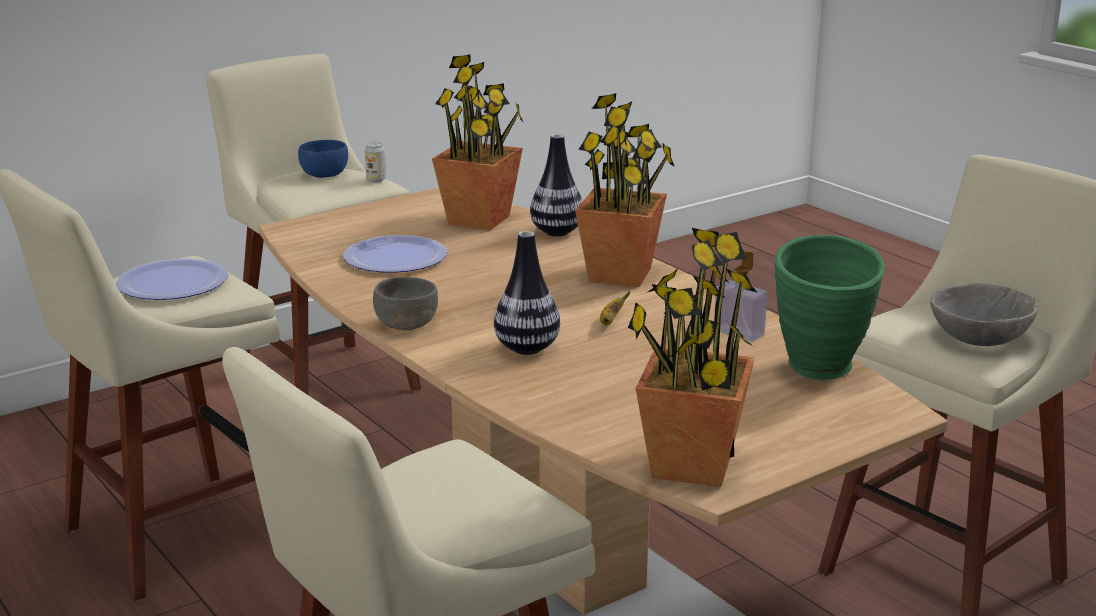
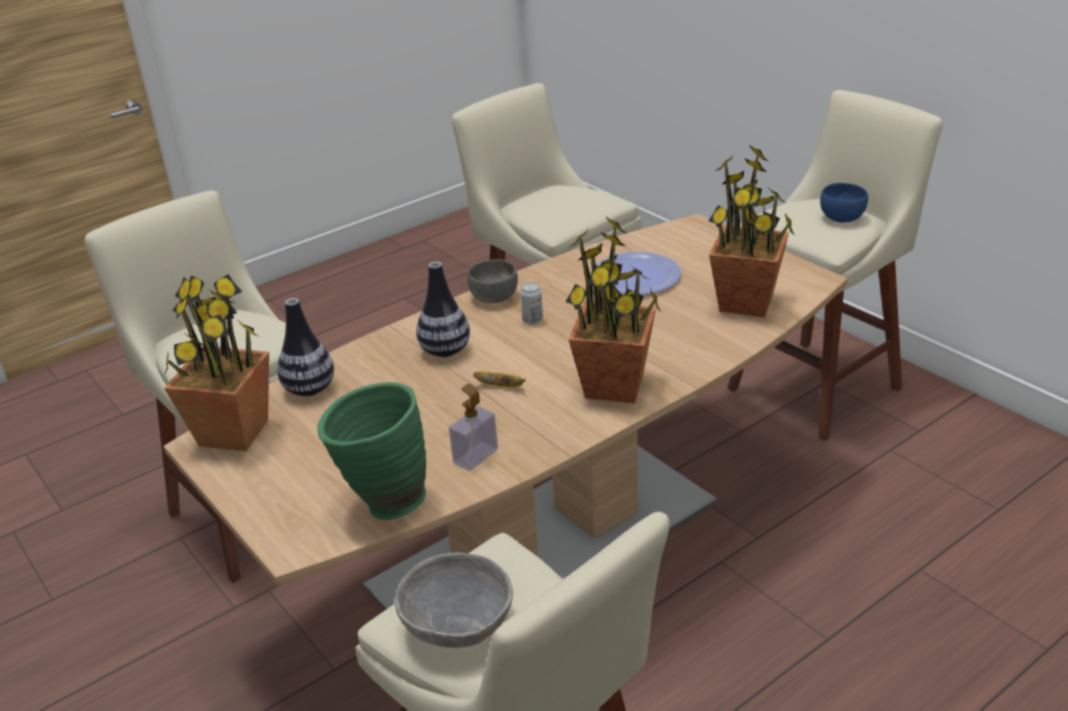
camera: 90 degrees right, 10 degrees up
plate [116,258,228,300] -> none
can [365,142,386,182] -> can moved to [520,283,543,324]
vase [530,134,583,236] -> vase moved to [277,298,334,396]

